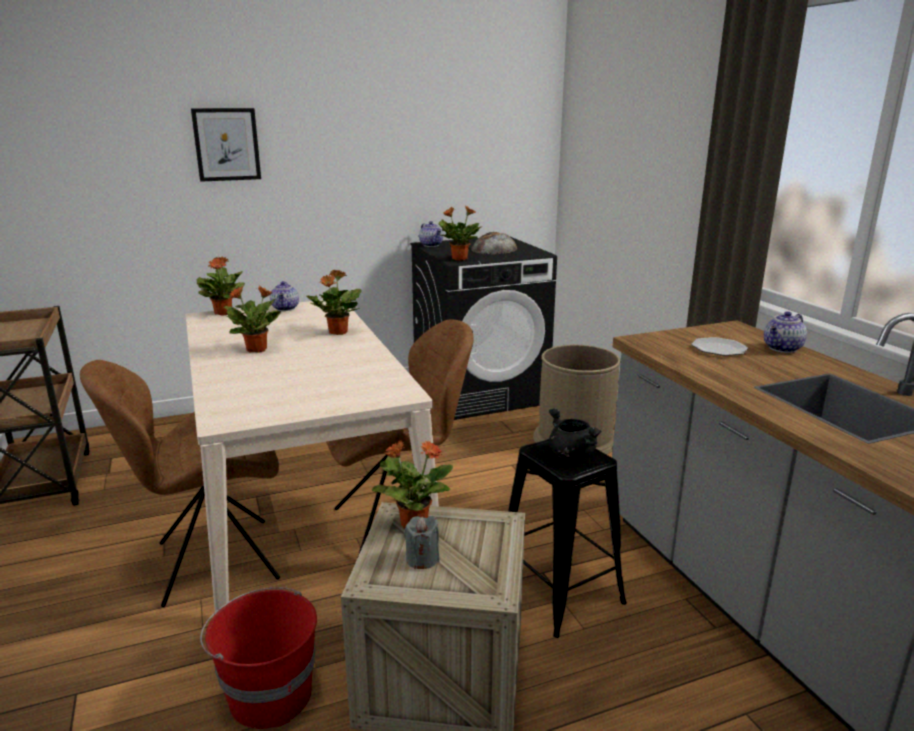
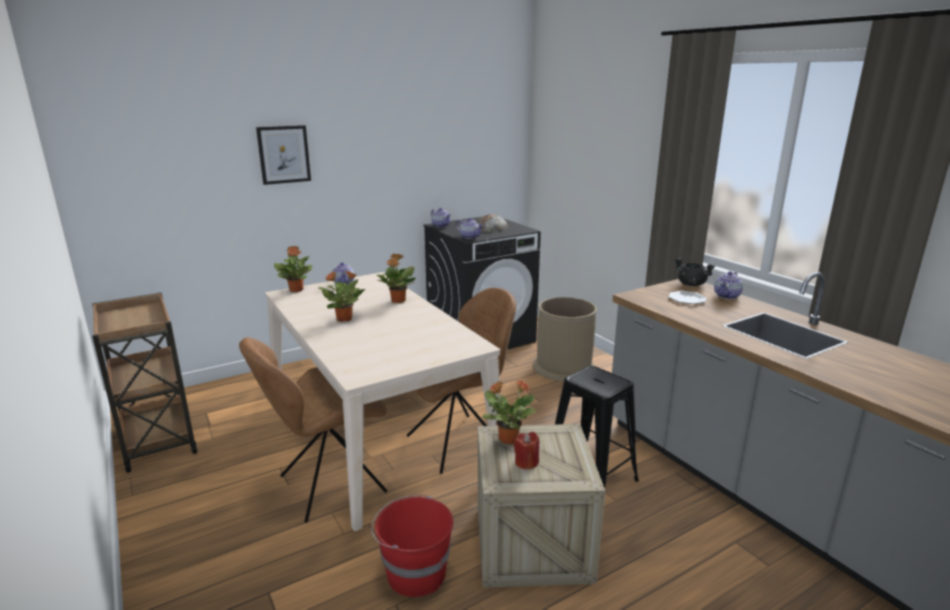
camera: 10 degrees left, 0 degrees up
grey candle [404,516,440,569] -> red candle [514,432,539,470]
potted plant [439,206,482,260] -> teapot [456,218,483,239]
black cooking pot [549,409,602,460] -> black cooking pot moved to [674,258,715,286]

